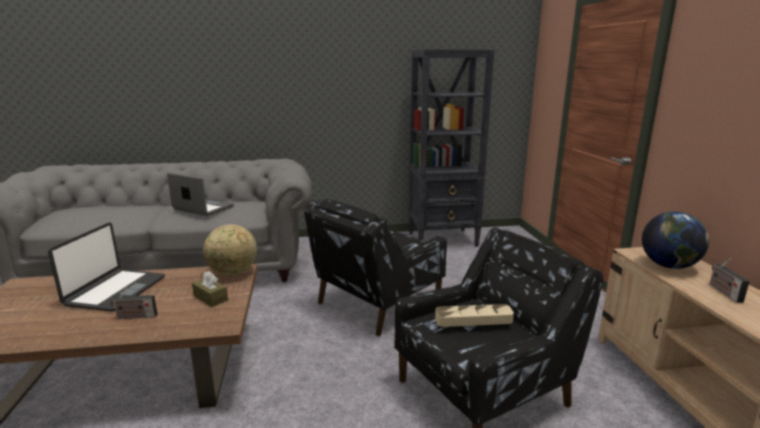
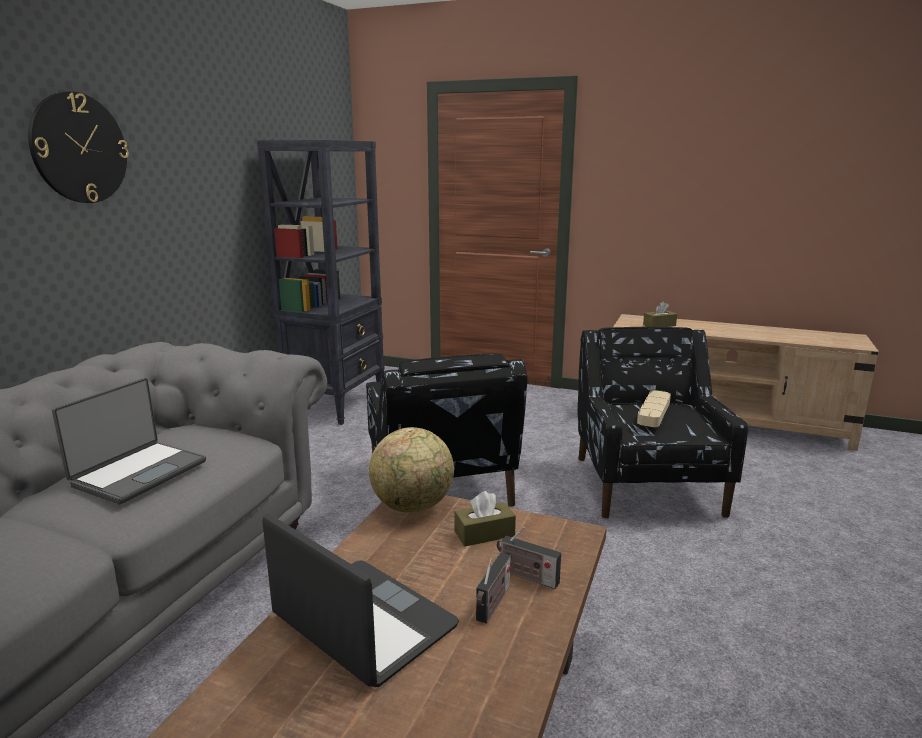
camera: 60 degrees left, 0 degrees up
laptop [167,173,234,216] -> laptop turned 150 degrees clockwise [52,378,206,504]
globe [642,211,709,269] -> brown tissue box [643,302,677,327]
radio [710,258,750,303] -> radio moved to [497,527,561,589]
none -> wall clock [28,91,129,203]

